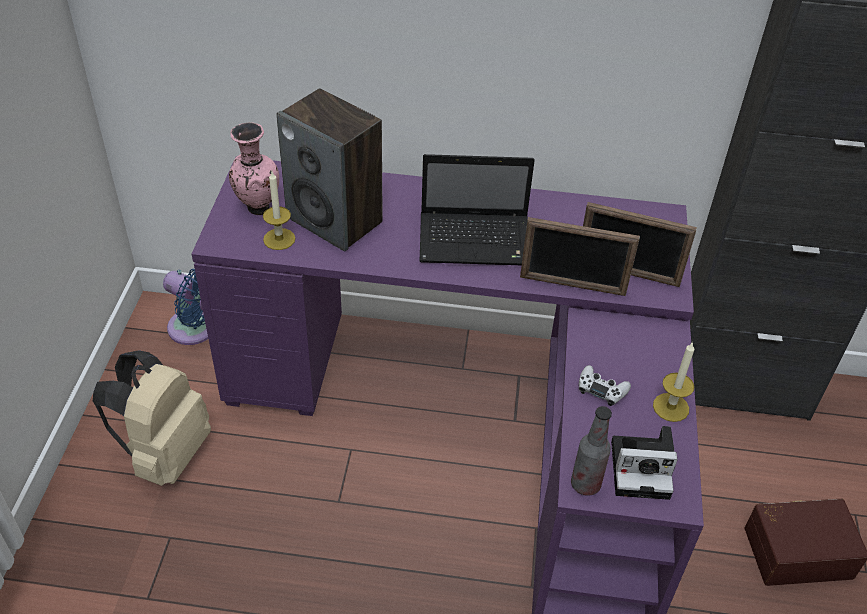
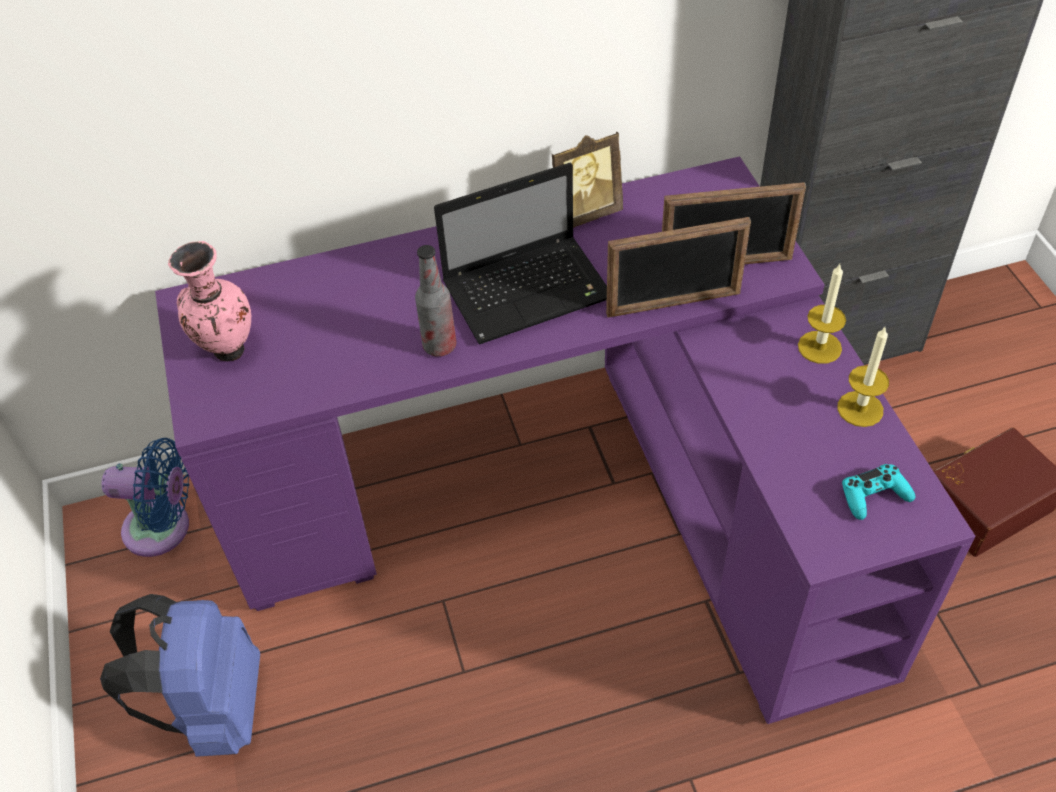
camera: 20 degrees left, 5 degrees up
beige backpack [93,350,211,486] -> blue backpack [100,594,260,757]
candle [263,172,295,250] -> candle moved to [798,264,846,364]
speaker [276,88,383,251] -> none
bottle [571,406,612,496] -> bottle moved to [415,245,456,357]
white game controller [579,365,631,406] -> none
camera [611,426,677,500] -> turquoise game controller [842,464,915,520]
none -> picture frame [551,131,623,228]

